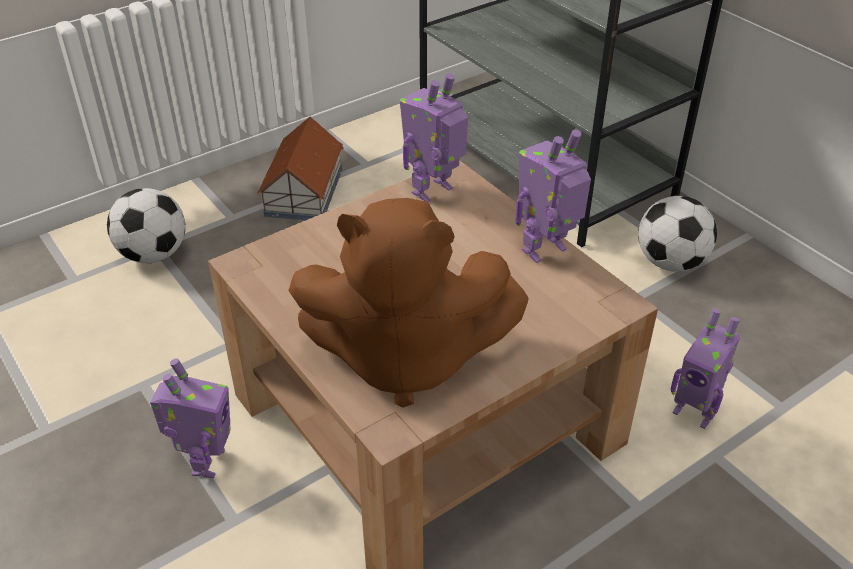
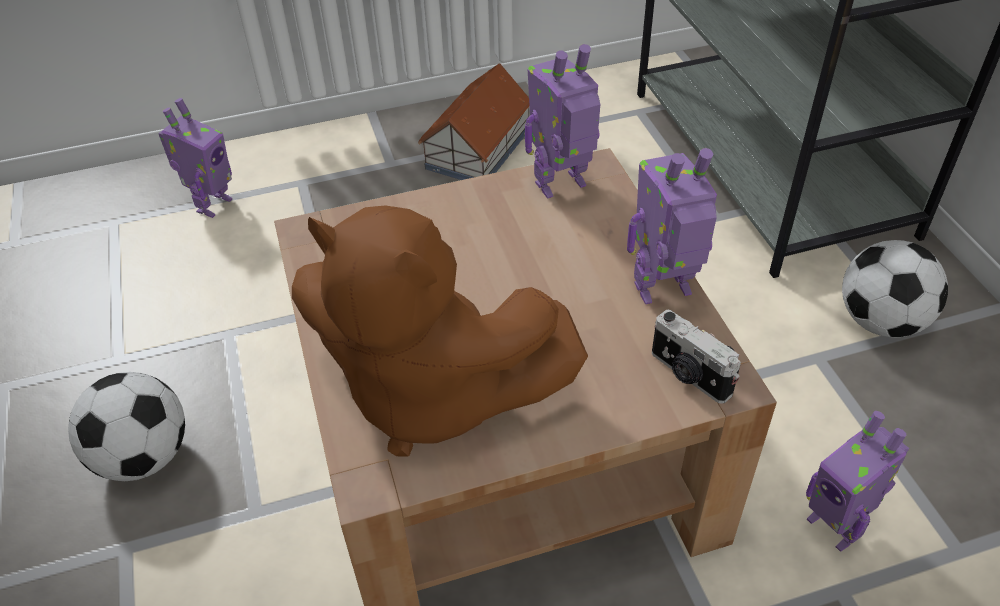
camera: 20 degrees right, 5 degrees up
football [107,188,185,263] -> football moved to [68,372,185,481]
toy robot [150,358,231,478] -> toy robot moved to [158,98,232,218]
none -> camera [652,310,741,404]

